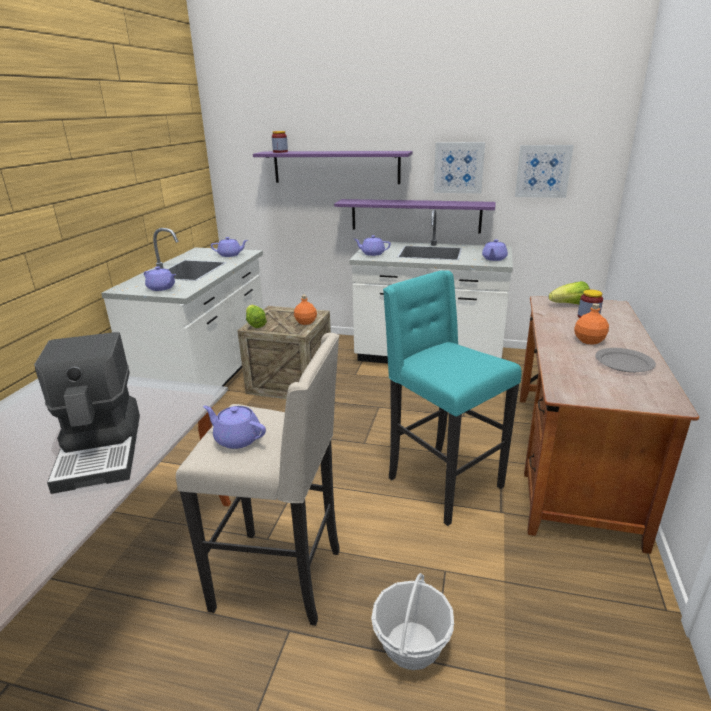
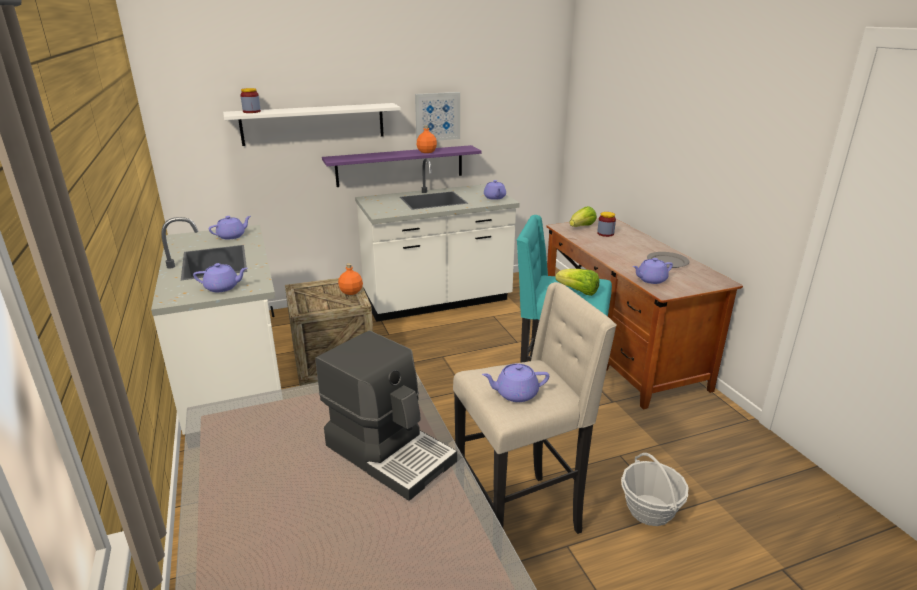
camera: 35 degrees left, 0 degrees up
lettuce [246,305,267,328] -> lettuce moved to [555,269,599,296]
purple shelf [253,151,413,184] -> white shelf [223,103,401,146]
purple teapot [354,235,391,256] -> purple teapot moved to [633,258,673,284]
picture [515,145,574,198] -> none
orange bottle [574,303,609,345] -> orange bottle moved to [416,125,437,153]

